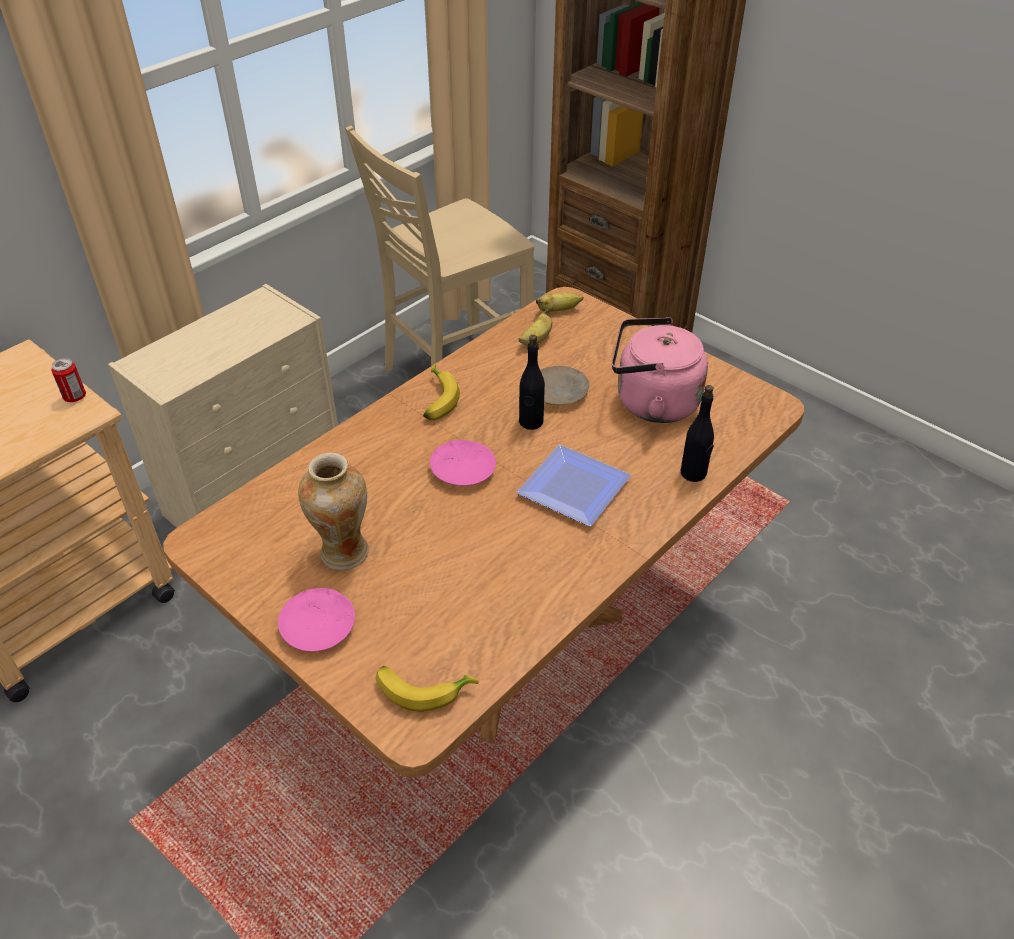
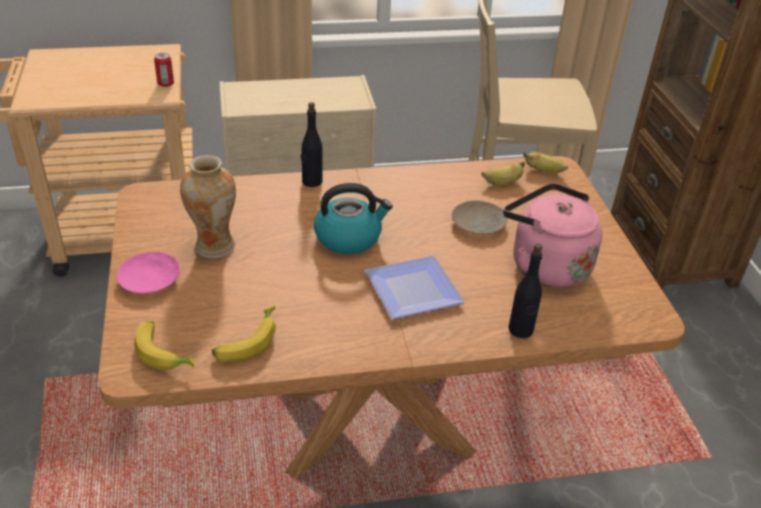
camera: 35 degrees right, 5 degrees down
banana [423,364,460,421] -> banana moved to [212,306,276,362]
pink plate [430,440,496,486] -> kettle [314,183,393,254]
black bottle [519,335,545,430] -> black bottle moved to [301,102,322,187]

